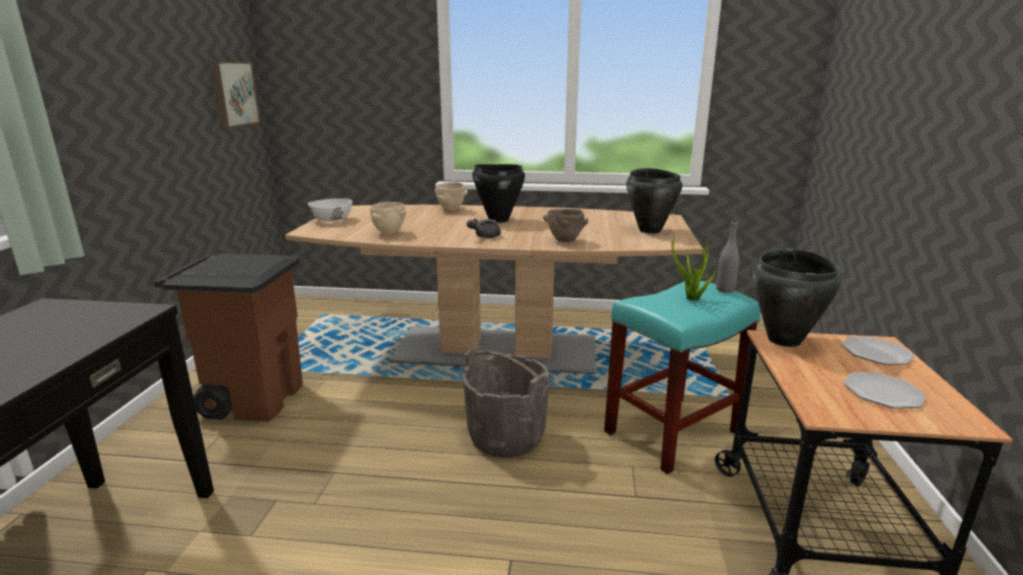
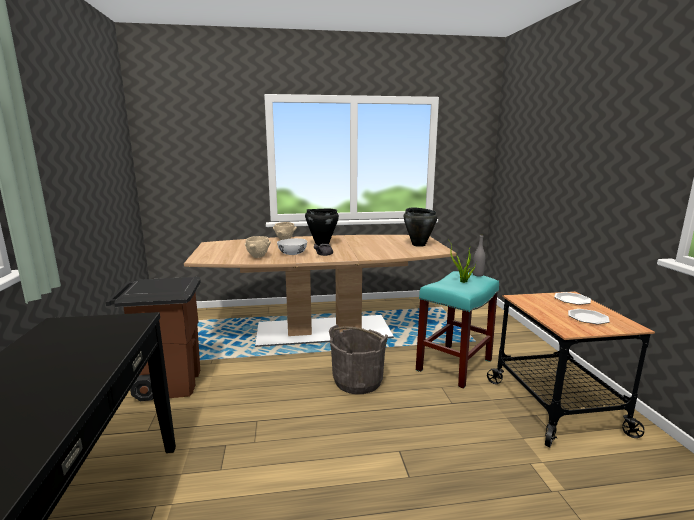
camera: 15 degrees left, 5 degrees down
picture [211,62,261,128] -> none
white bowl [308,198,352,222] -> white bowl moved to [277,238,307,255]
brown bowl [543,209,588,242] -> none
black cooking pot [753,248,841,347] -> none

